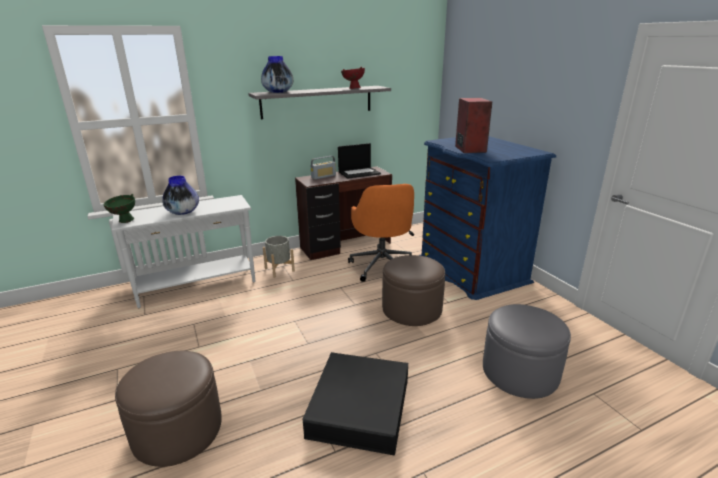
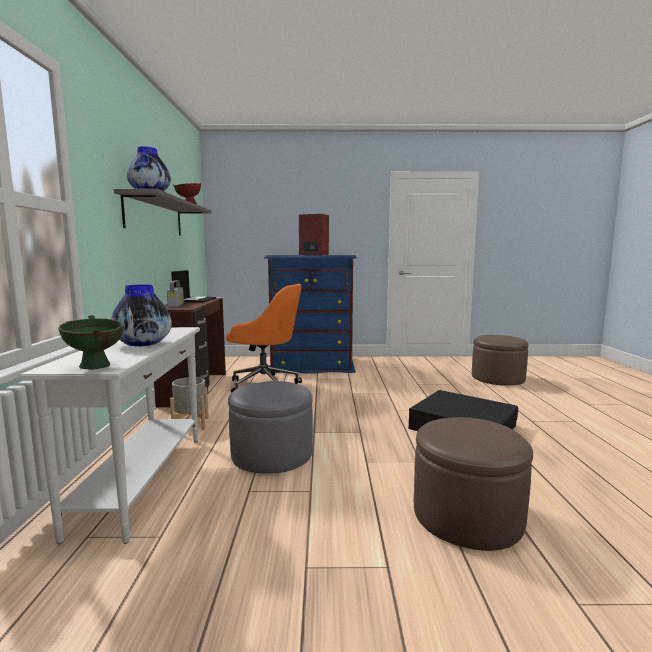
camera: 65 degrees left, 15 degrees down
brown ottoman [382,255,445,326] -> brown ottoman moved to [472,335,529,386]
grey ottoman [483,304,571,399] -> grey ottoman moved to [228,381,313,474]

